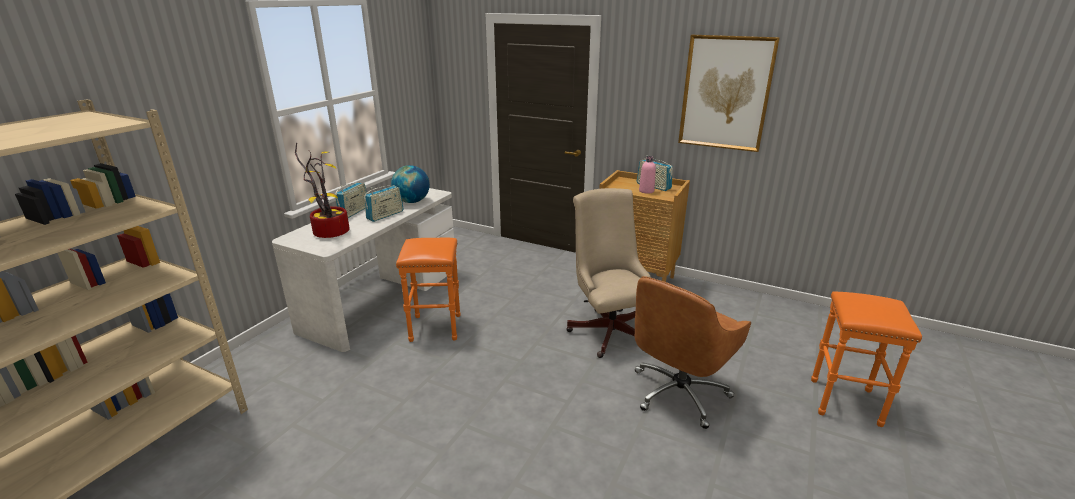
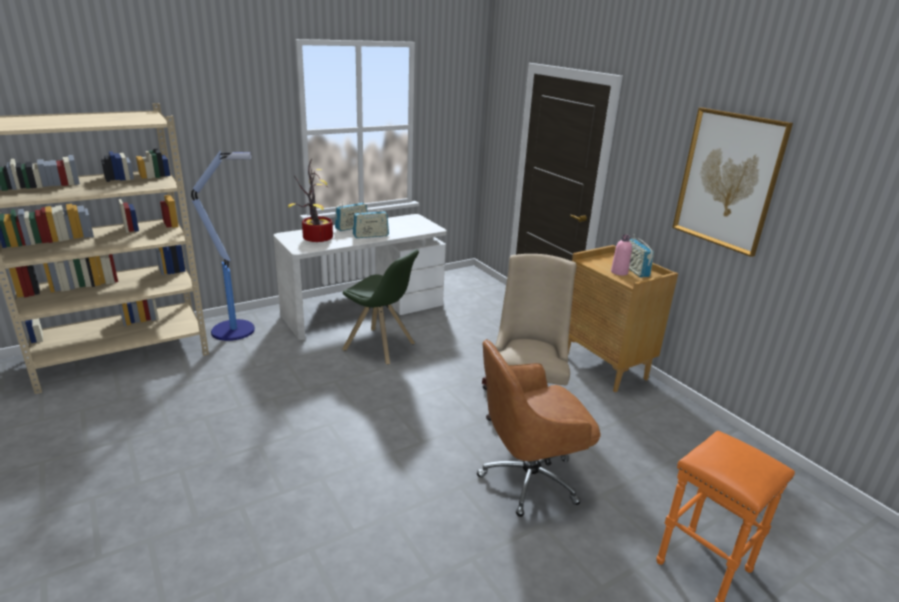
camera: 30 degrees right, 0 degrees up
globe [391,165,430,203] -> none
orange stool [396,238,461,342] -> green chair [342,249,419,365]
none -> floor lamp [191,151,255,341]

